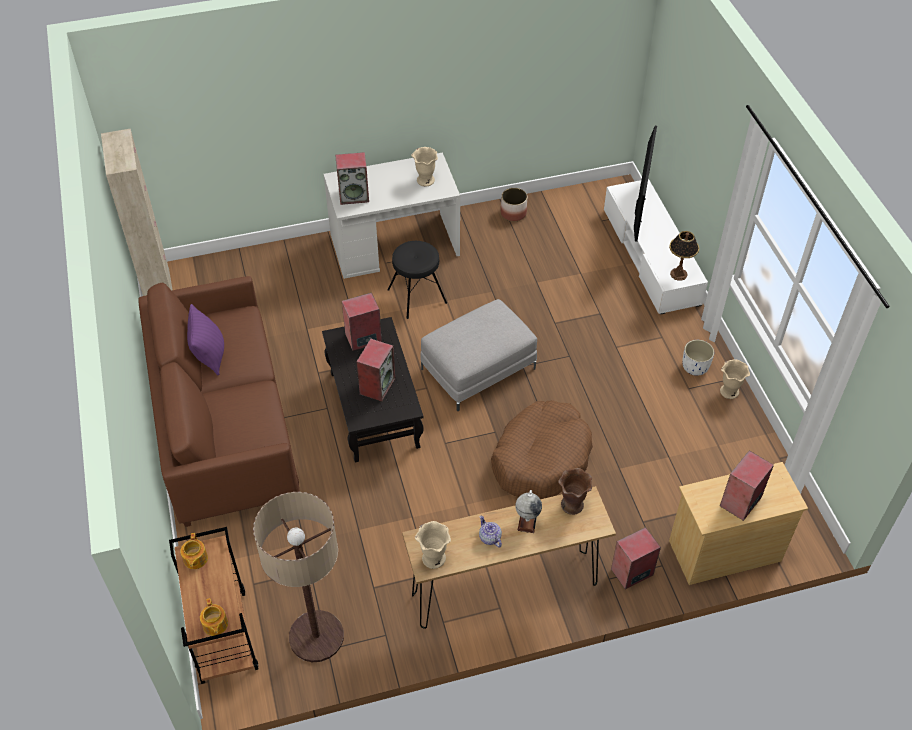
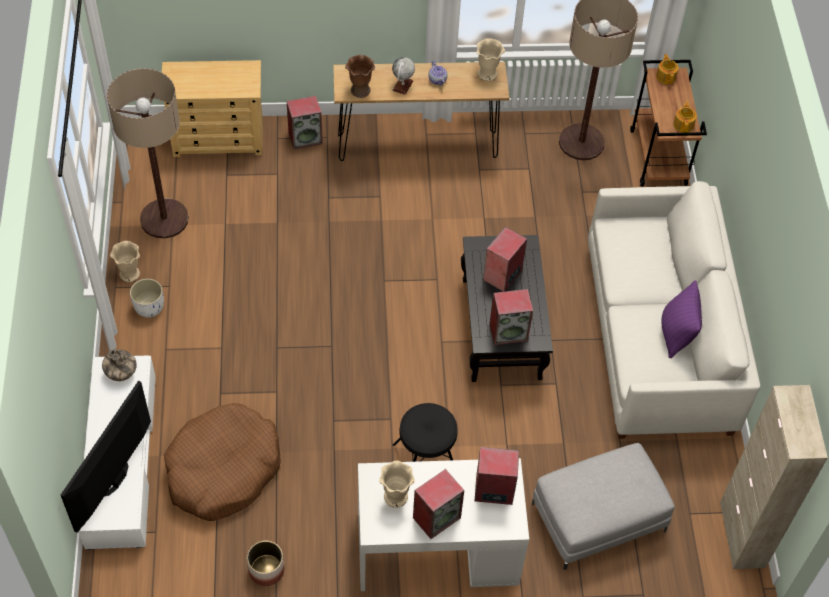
camera: 170 degrees left, 5 degrees up
brown sofa [138,276,300,527] -> white sofa [588,181,760,439]
grey ottoman [420,299,537,411] -> grey ottoman moved to [532,443,675,570]
brown dog bed [491,400,593,499] -> brown dog bed moved to [164,403,281,521]
table lamp [669,231,699,281] -> vase [102,349,137,381]
speaker [720,450,774,521] -> speaker moved to [413,469,464,539]
none -> floor lamp [107,68,189,239]

